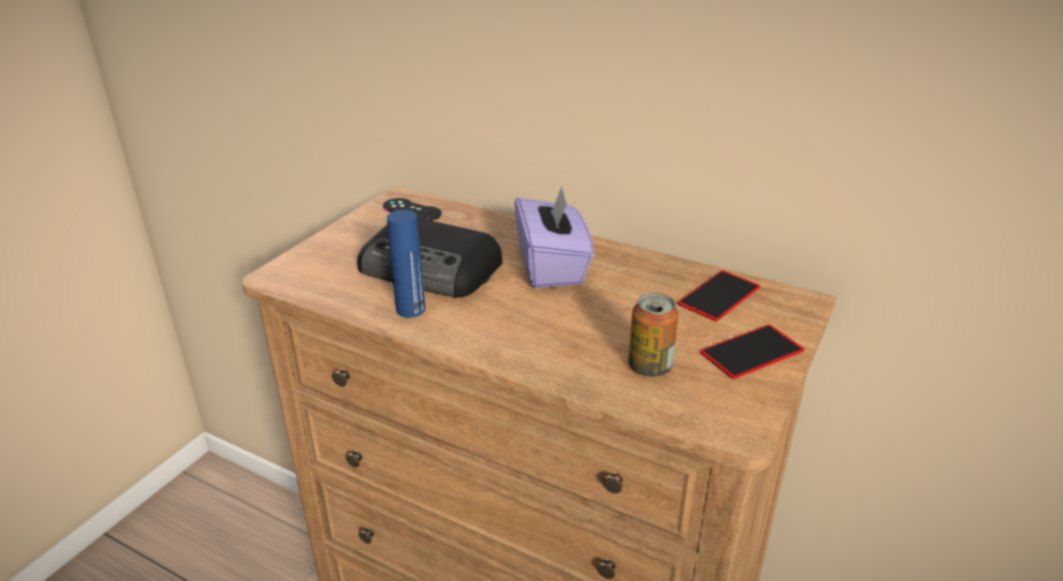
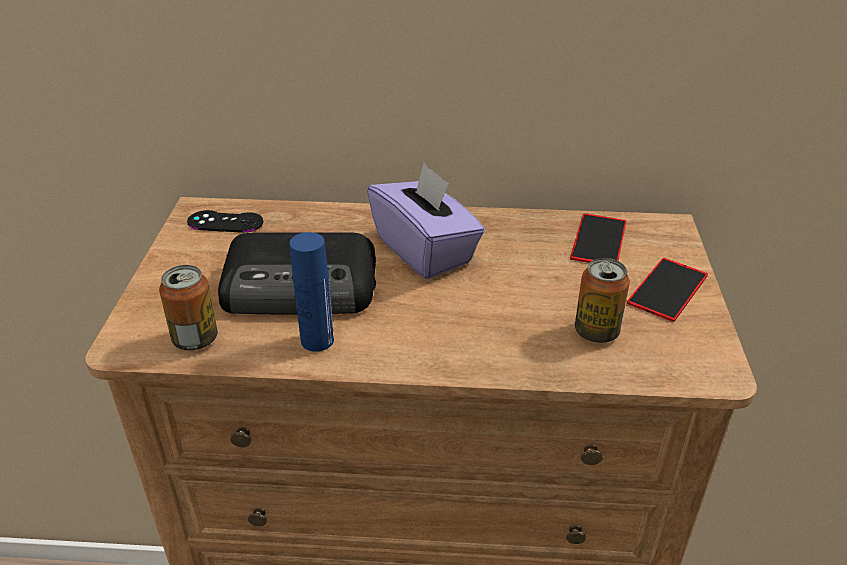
camera: 25 degrees left, 5 degrees up
none -> can [159,265,218,351]

